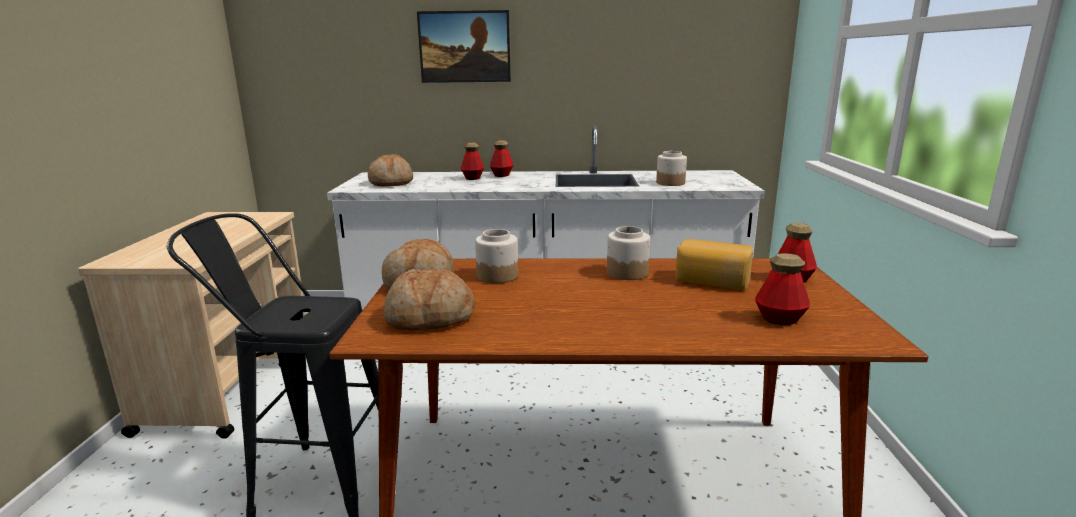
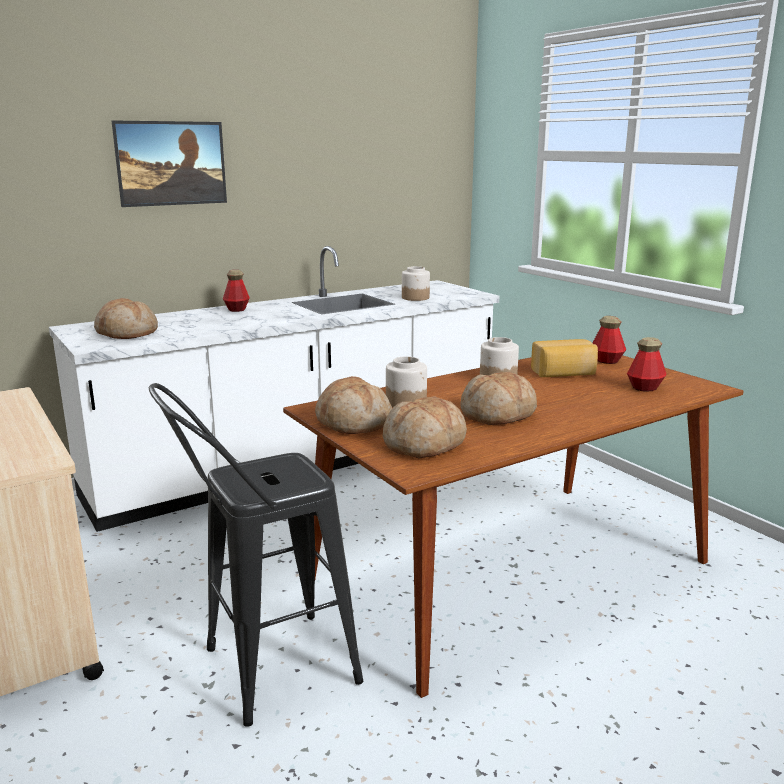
camera: 35 degrees left, 0 degrees up
bottle [461,142,484,180] -> none
none -> bread [460,372,537,425]

